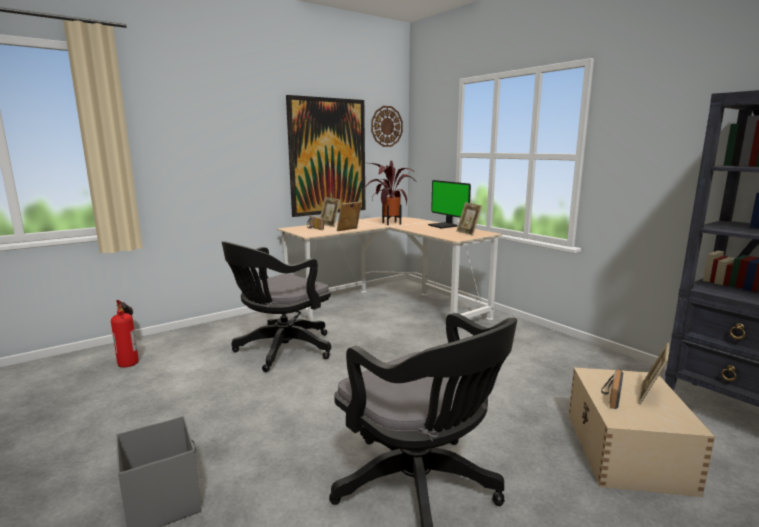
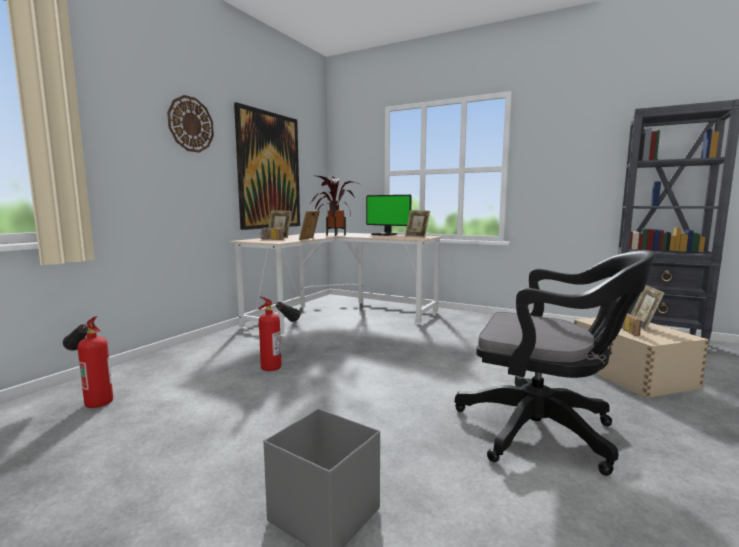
camera: 25 degrees left, 5 degrees down
black office chair [222,241,331,372] -> fire extinguisher [258,297,300,371]
wall clock [371,106,403,147] -> wall clock moved to [167,95,214,153]

